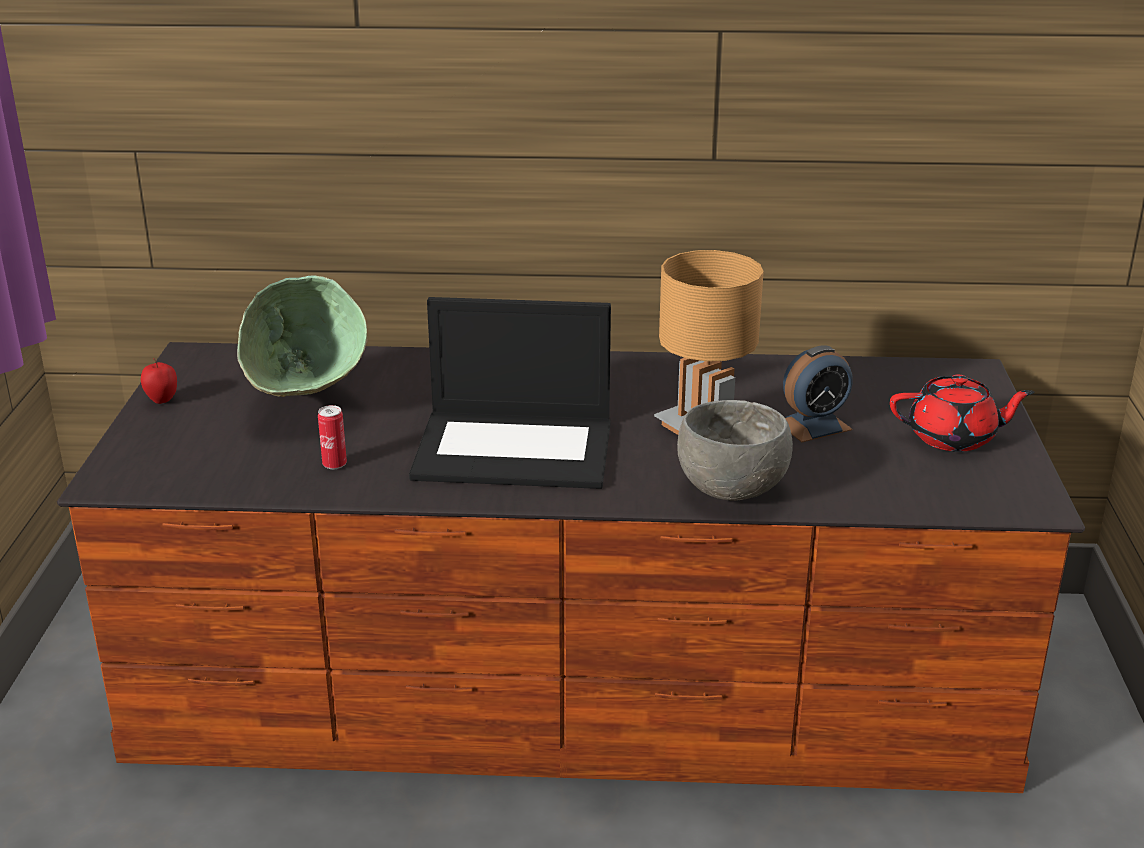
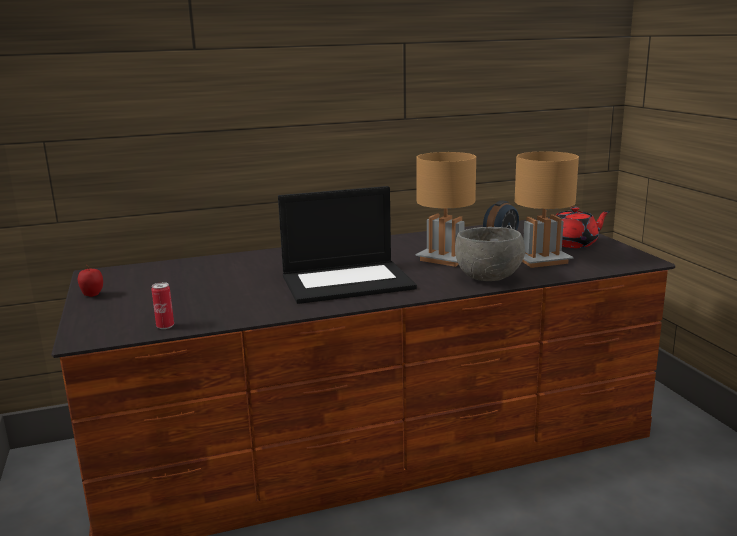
camera: 20 degrees left, 10 degrees down
green bowl [237,276,368,397] -> none
can [318,405,347,469] -> can moved to [151,282,174,329]
none -> brown table lamp [515,151,579,268]

